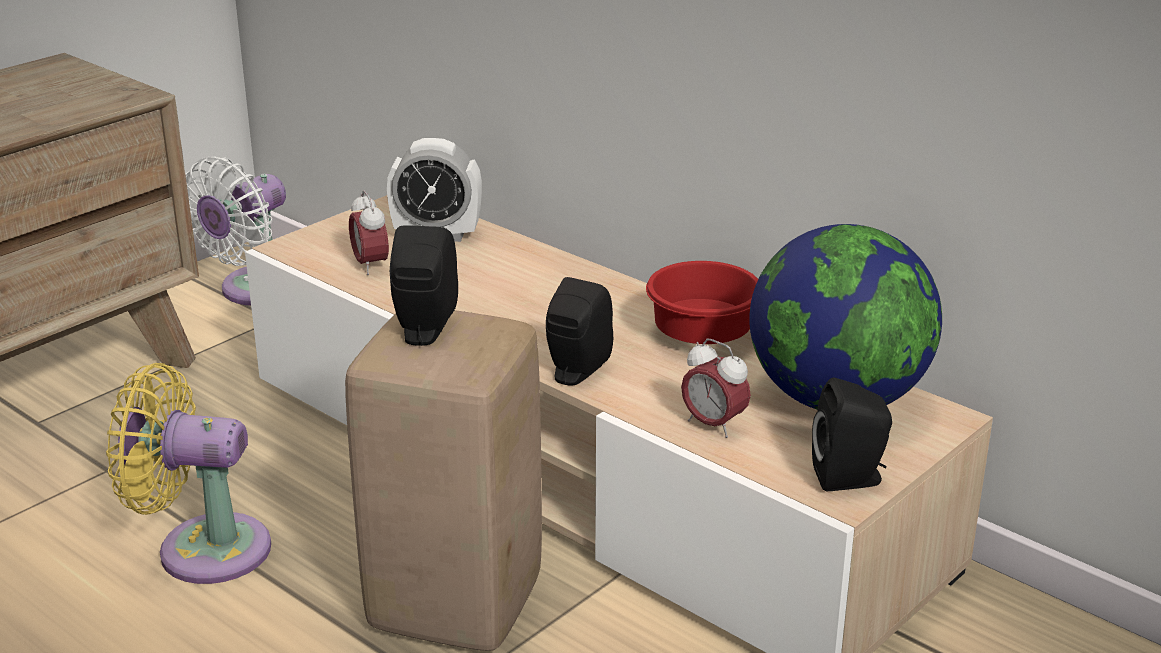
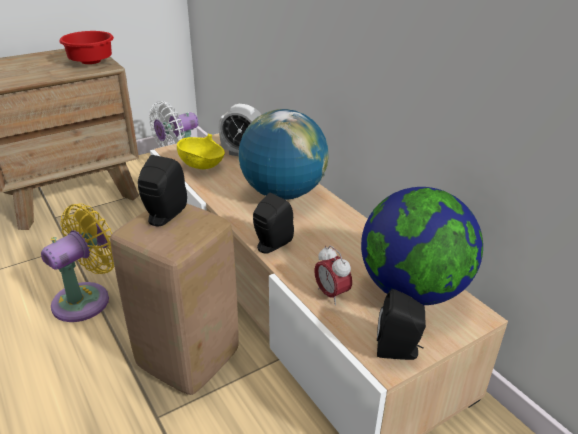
camera: 15 degrees right, 5 degrees up
yellow fan [106,363,271,584] -> yellow fan turned 105 degrees clockwise [41,203,114,322]
alarm clock [349,190,389,275] -> yellow bowl [177,134,225,169]
red bowl [646,261,758,344] -> red bowl moved to [59,31,114,64]
none -> globe [238,109,329,200]

